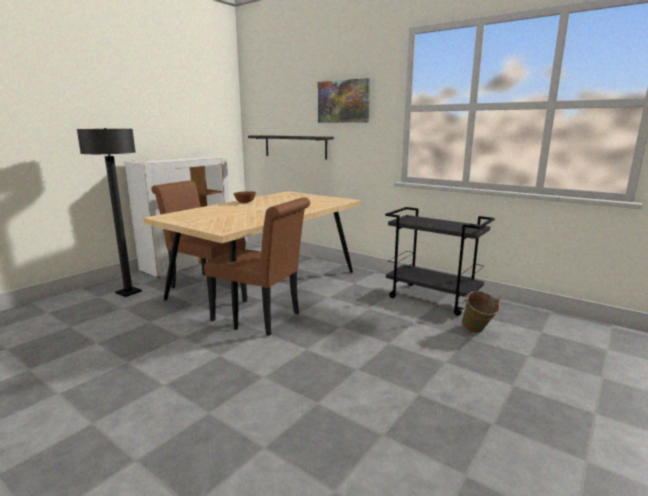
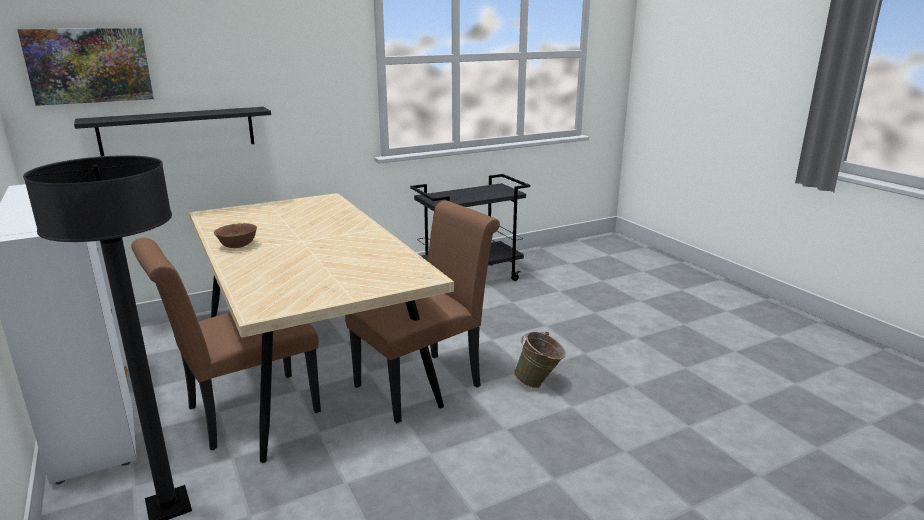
camera: 65 degrees left, 5 degrees up
picture [318,78,370,123] -> picture moved to [17,28,154,106]
green bucket [462,291,500,333] -> green bucket moved to [514,331,566,388]

